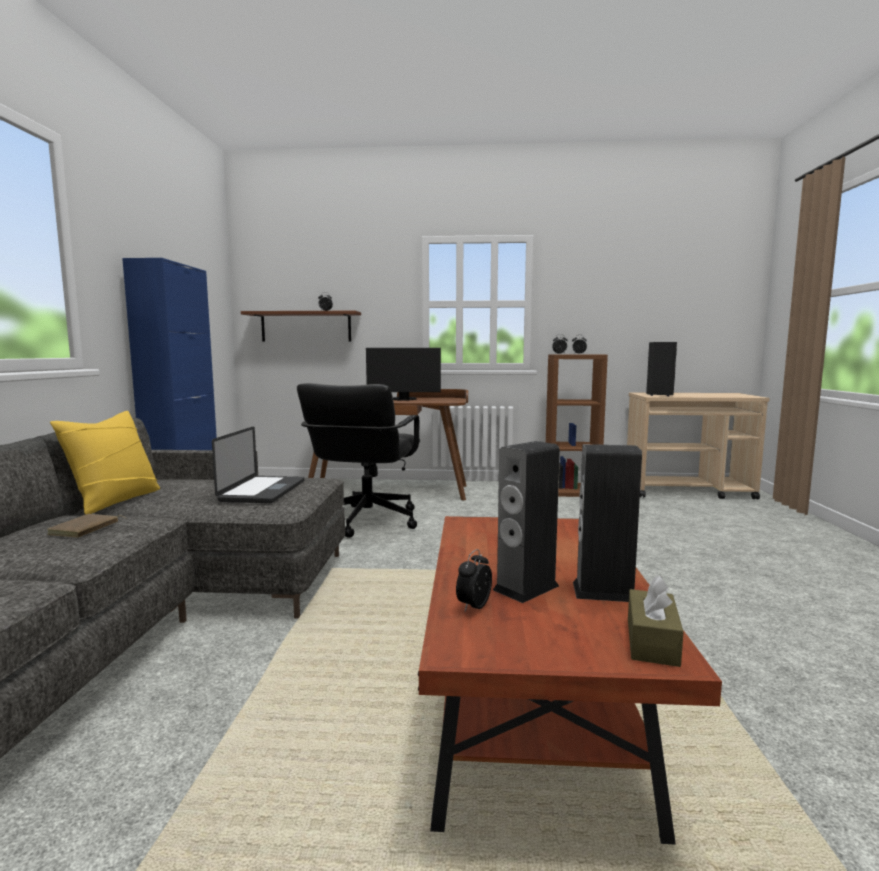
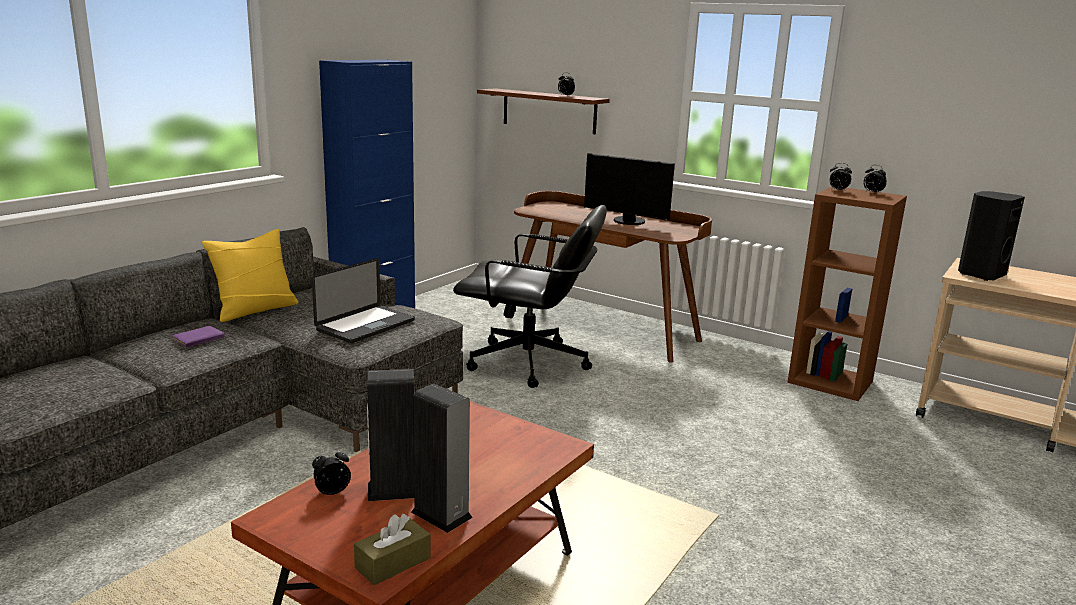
camera: 30 degrees right, 10 degrees up
brown book [47,514,127,538] -> purple book [172,326,229,348]
black office chair [297,383,420,538] -> black office chair turned 120 degrees counterclockwise [453,205,607,388]

